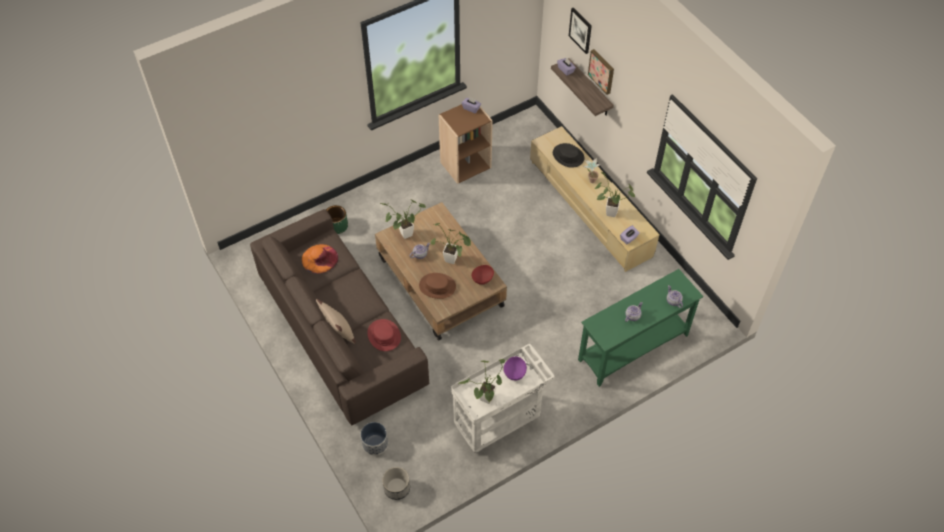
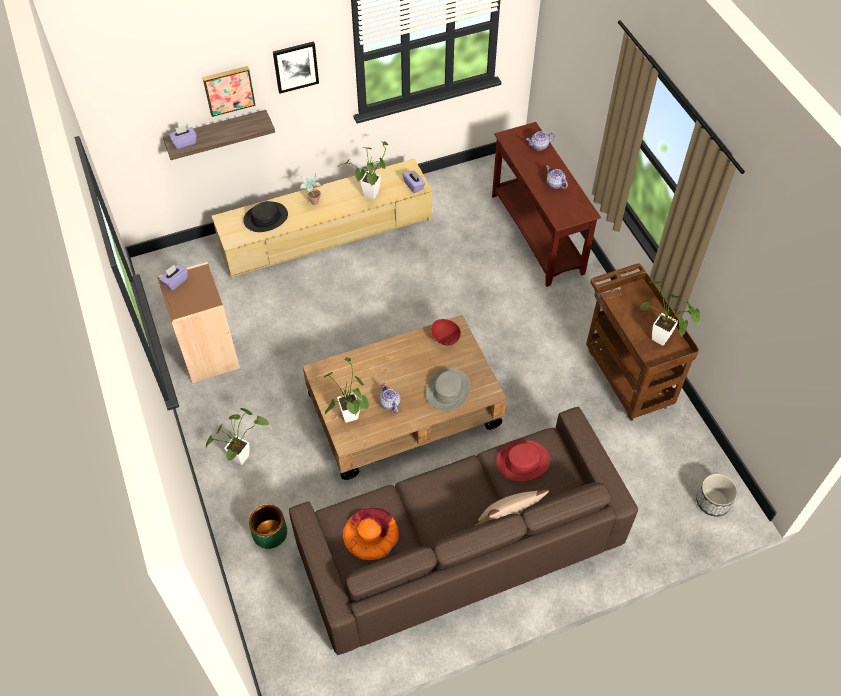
camera: 80 degrees left, 0 degrees up
planter [361,422,388,456] -> none
brown hat [419,273,456,299] -> grey hat [426,368,471,411]
potted plant [430,223,471,264] -> potted plant moved to [206,408,269,465]
white cart [451,344,554,453] -> brown cart [586,263,699,421]
purple bowl [503,357,527,380] -> none
picture [569,7,592,54] -> picture moved to [273,41,319,94]
green console table [578,269,704,387] -> brown console table [492,122,601,287]

